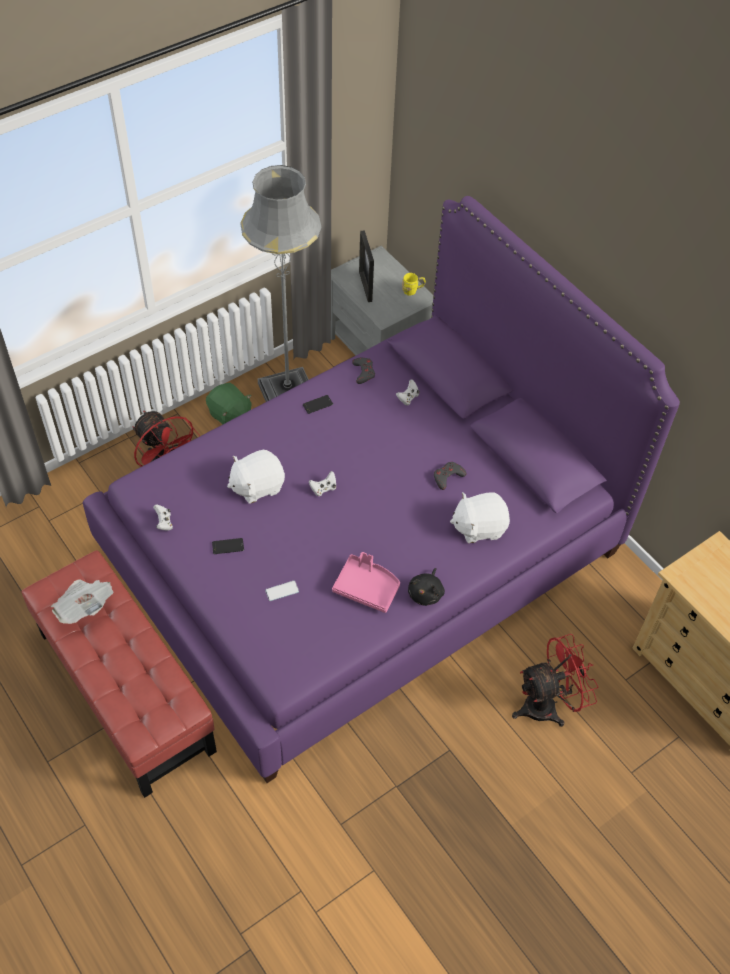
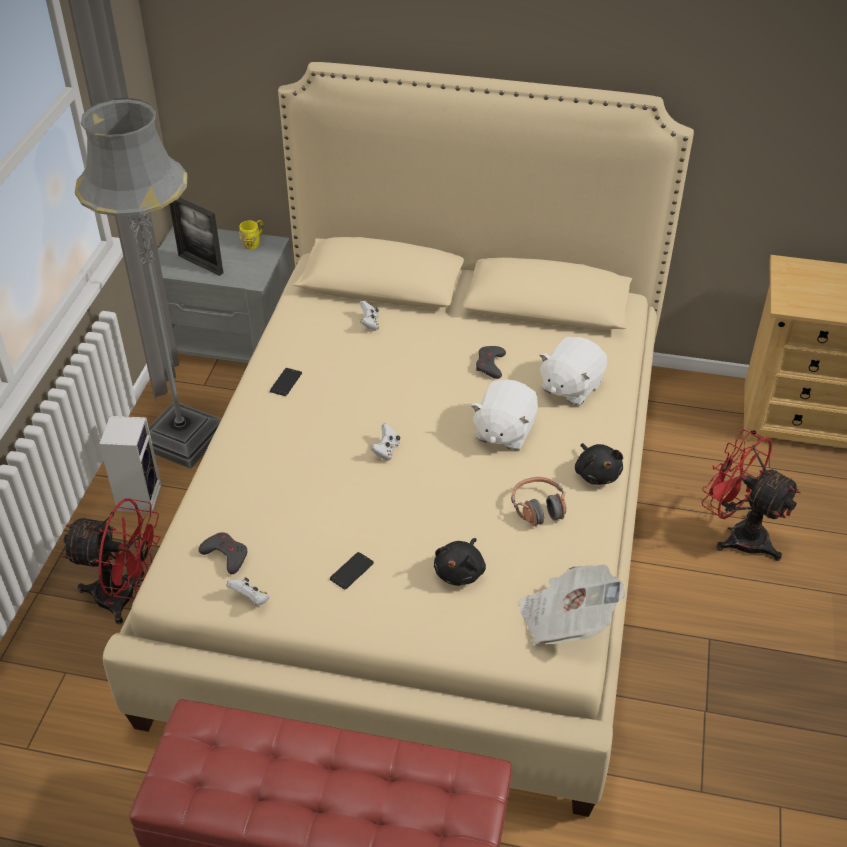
camera: 40 degrees left, 10 degrees down
newspaper [51,579,113,624] -> newspaper moved to [518,564,625,644]
purple bed [83,196,680,783] -> beige bed [103,62,694,817]
green plush toy [206,383,252,424] -> speaker [99,416,161,513]
white plush toy [227,450,285,504] -> white plush toy moved to [471,379,538,451]
phone [265,581,299,601] -> black plush toy [434,538,486,586]
pink tray [332,552,400,613] -> headphones [511,477,566,526]
grey game controller [352,358,375,384] -> grey game controller moved to [198,532,247,574]
red fan [512,634,599,727] -> red fan turned 75 degrees counterclockwise [702,430,801,561]

